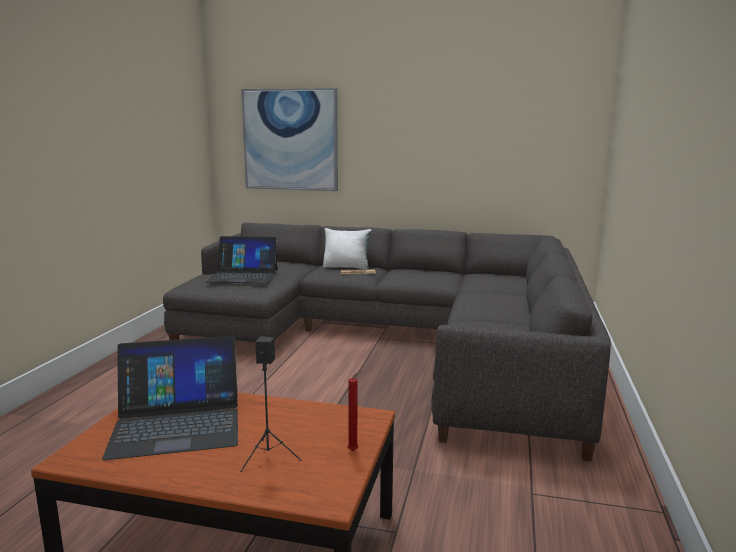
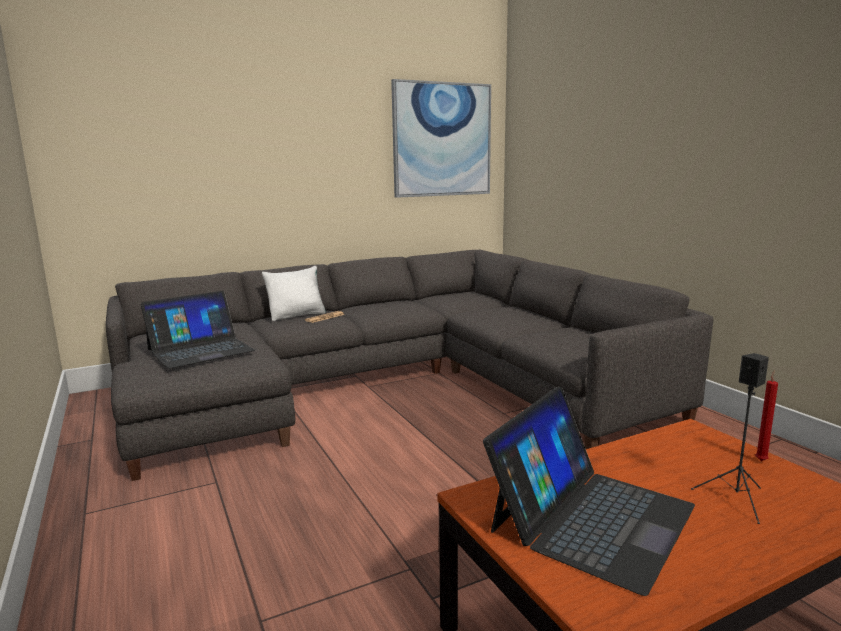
camera: 40 degrees left, 0 degrees up
picture [241,88,338,191] -> picture moved to [391,79,491,198]

